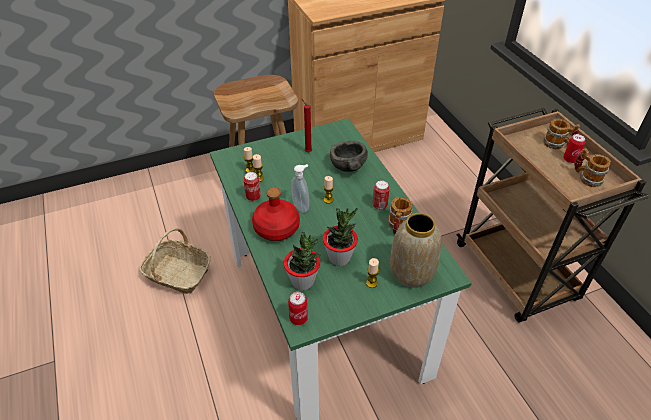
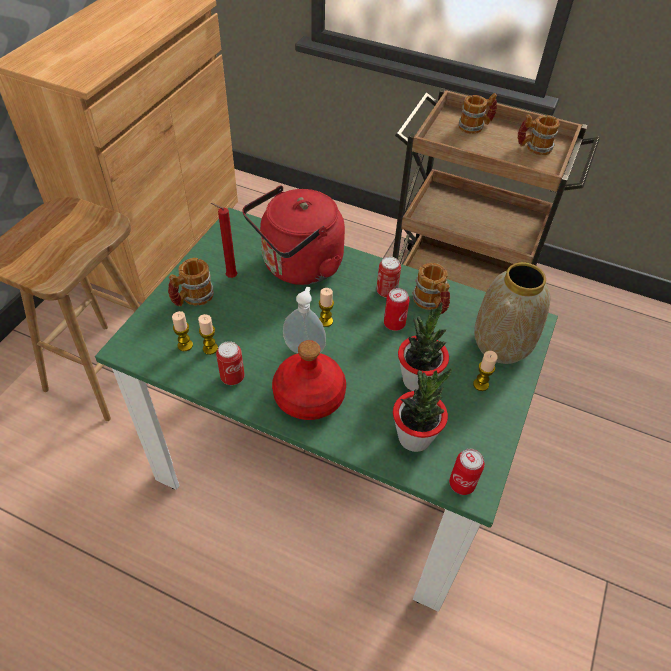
camera: 45 degrees left, 5 degrees up
basket [139,228,211,294] -> none
grey bowl [330,141,368,172] -> red kettle [242,185,345,285]
can [563,134,585,163] -> can moved to [384,288,410,331]
none -> mug [168,258,214,307]

